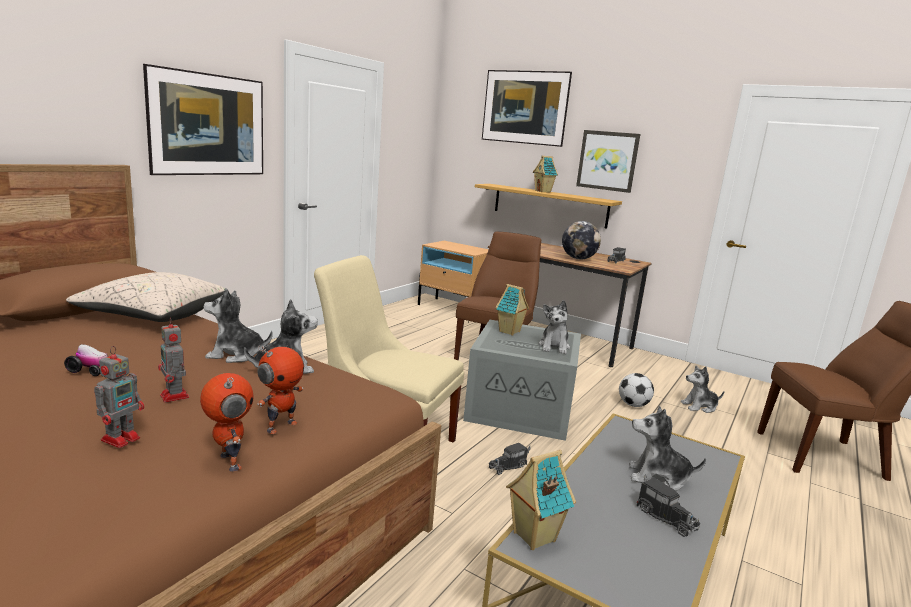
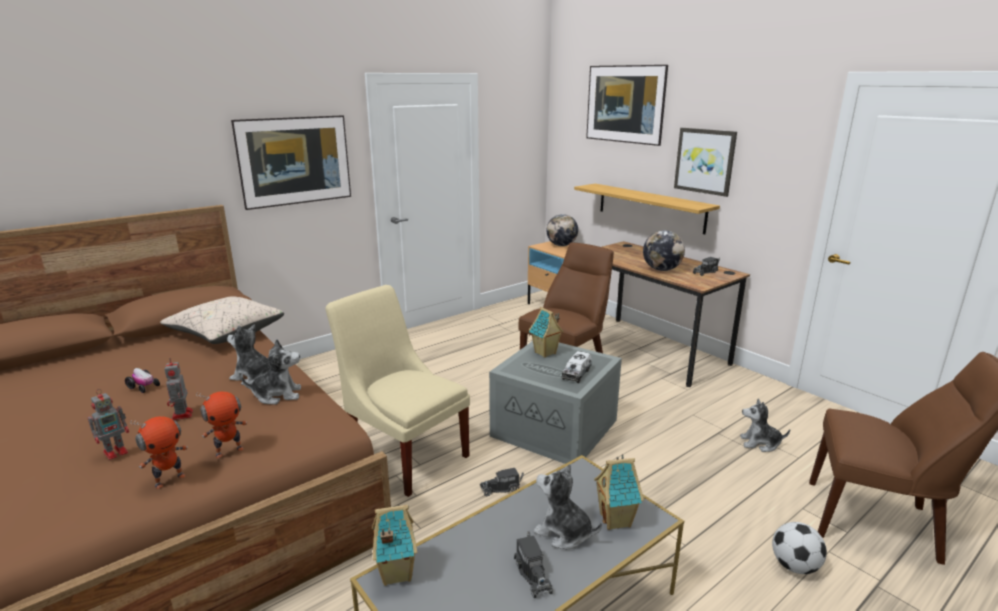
camera: 20 degrees right, 5 degrees up
toy robot [200,373,254,472] -> toy robot turned 60 degrees clockwise [130,416,188,489]
toy house [533,156,558,193] -> toy house moved to [594,454,644,530]
plush toy [538,300,570,354] -> toy truck [562,351,592,383]
football [619,373,654,407] -> football moved to [772,522,827,574]
none -> globe [546,214,578,246]

